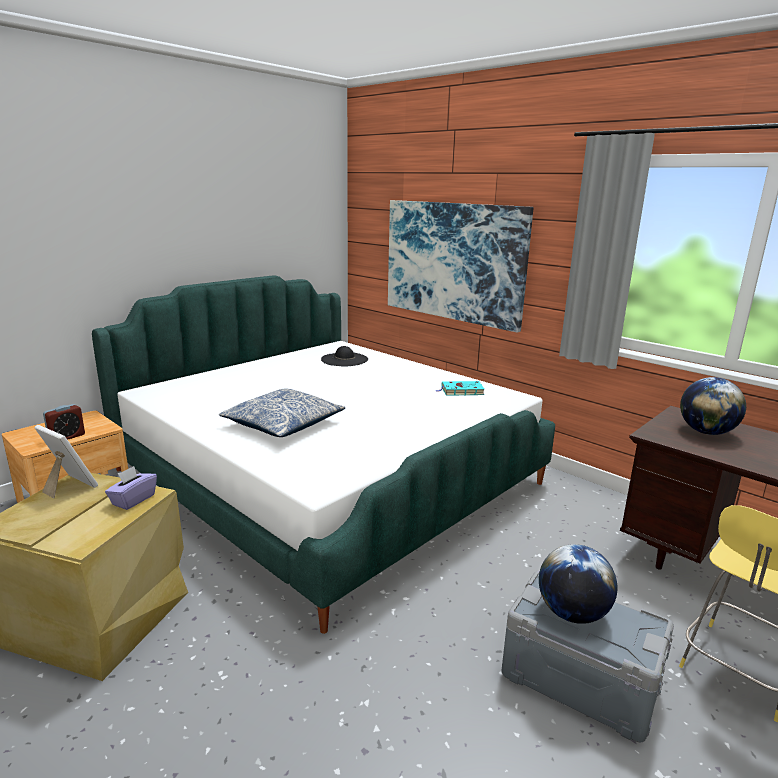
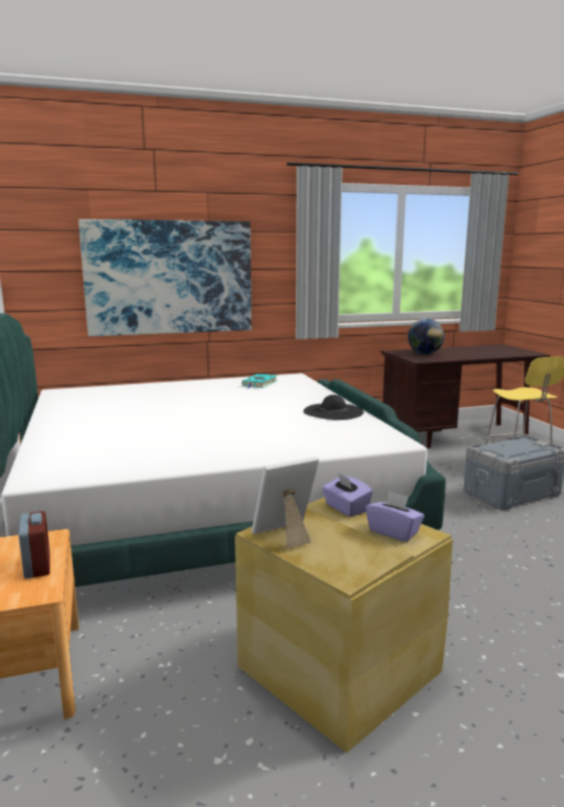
camera: 60 degrees left, 5 degrees down
pillow [219,388,345,437] -> none
black hat [321,346,368,367] -> black hat moved to [303,395,364,420]
globe [539,544,617,624] -> none
none -> purple tissue box [365,491,424,542]

